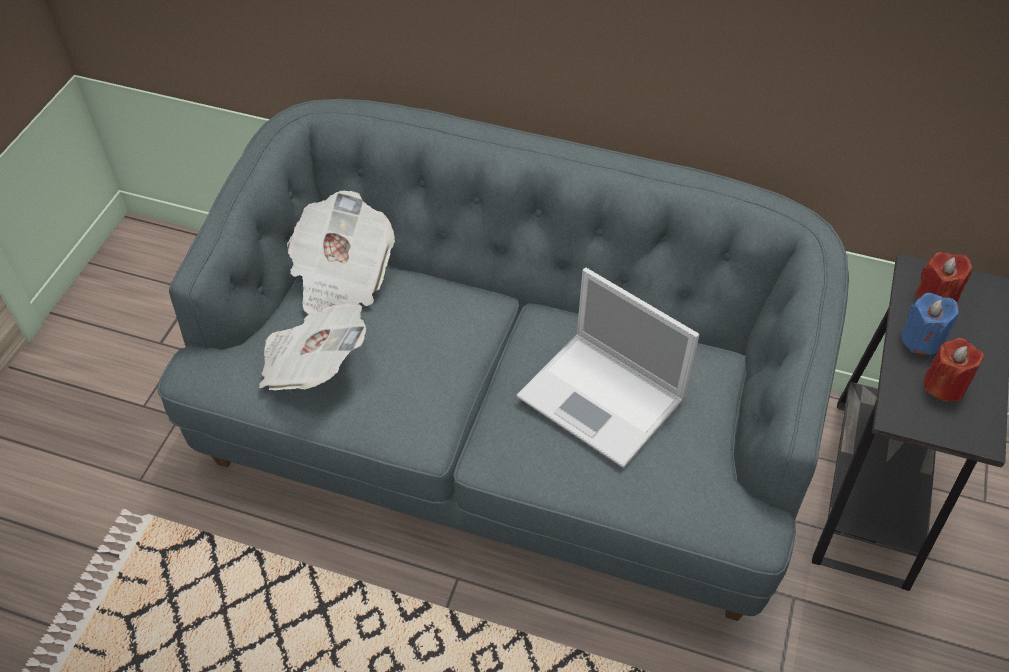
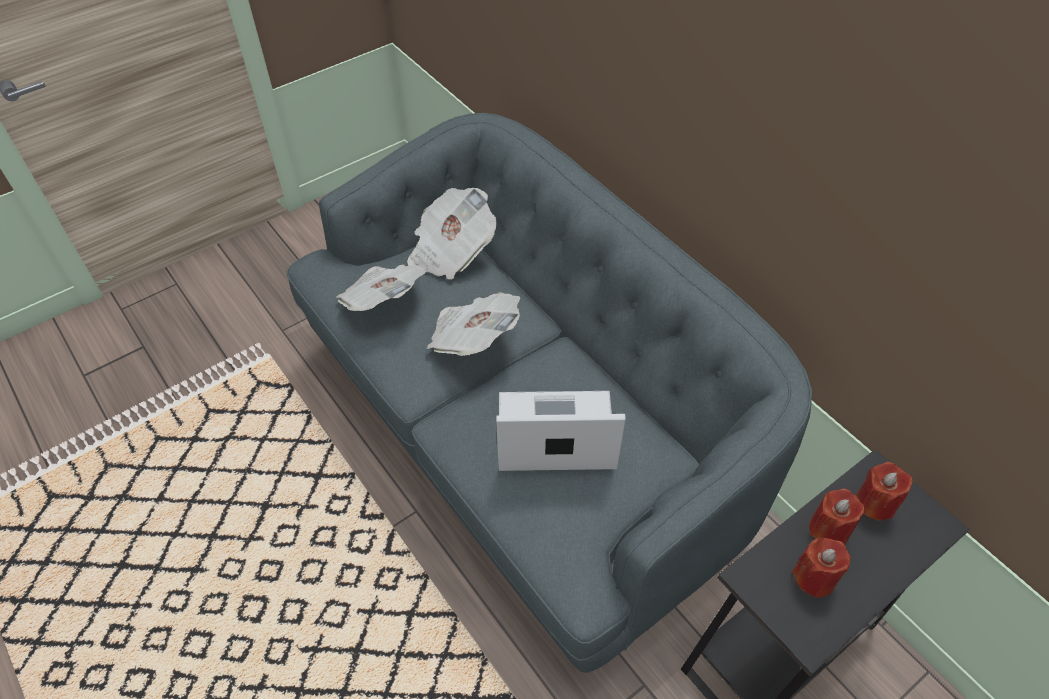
camera: 35 degrees right, 0 degrees up
laptop [517,268,700,468] -> laptop turned 105 degrees clockwise [496,391,626,471]
blue candle [901,293,959,355] -> red candle [809,488,865,545]
none -> newspaper [427,292,520,356]

